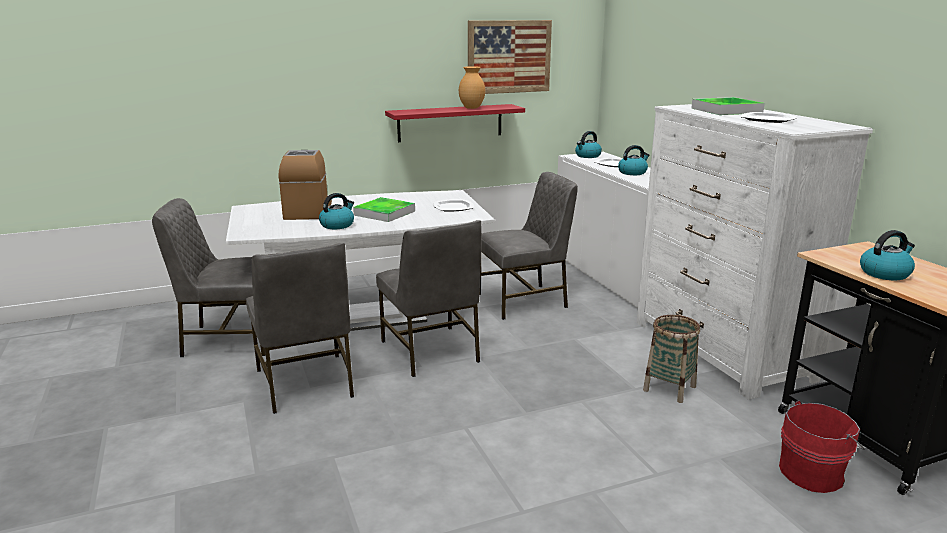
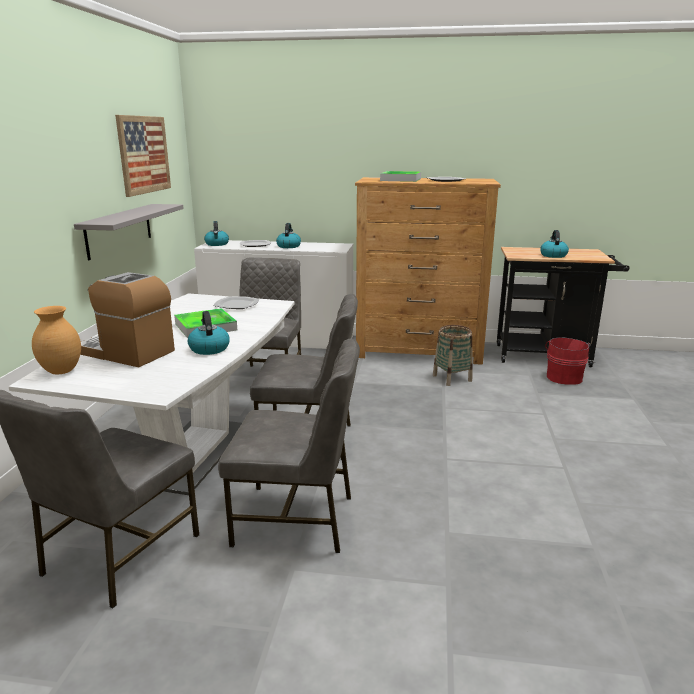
camera: 60 degrees left, 0 degrees up
red shelf [385,104,525,142] -> grey shelf [74,204,184,260]
brown vase [459,66,485,109] -> brown vase moved to [32,306,81,374]
white dresser [636,104,873,400] -> brown dresser [355,177,501,365]

